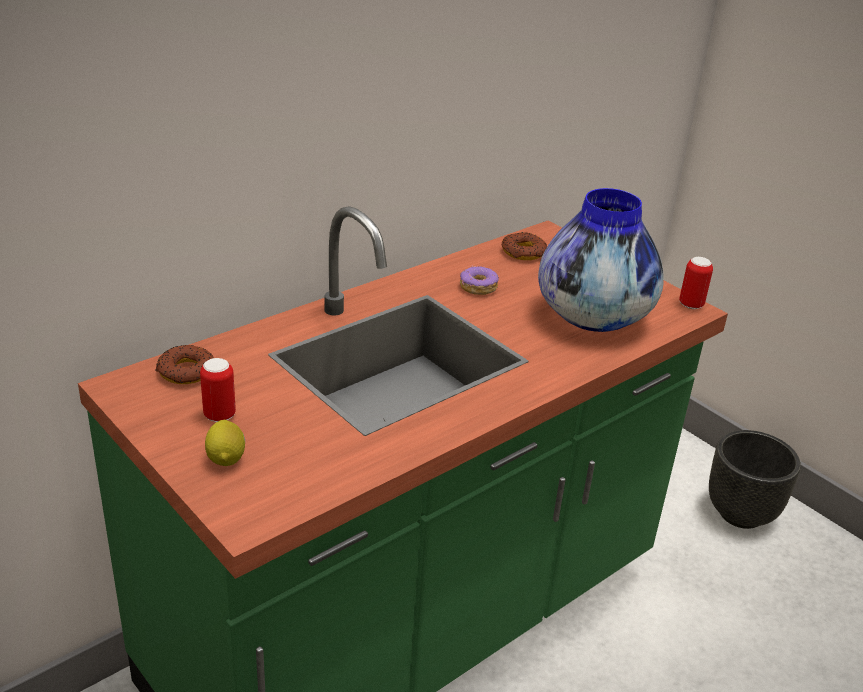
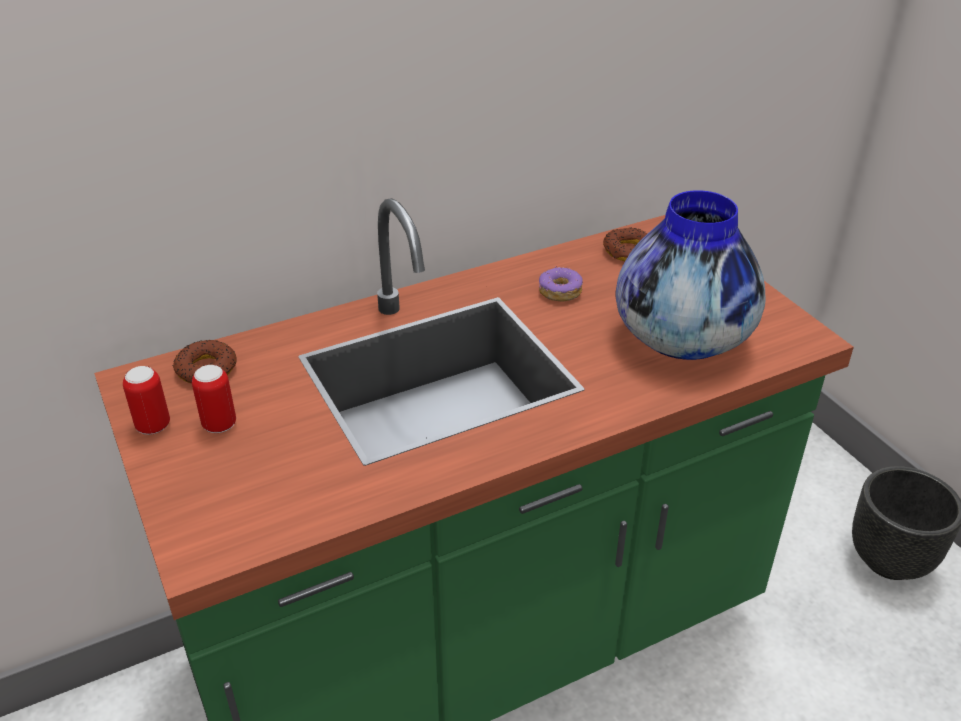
camera: 15 degrees right, 5 degrees up
lemon [205,420,245,466] -> none
can [679,257,713,309] -> can moved to [123,366,170,435]

